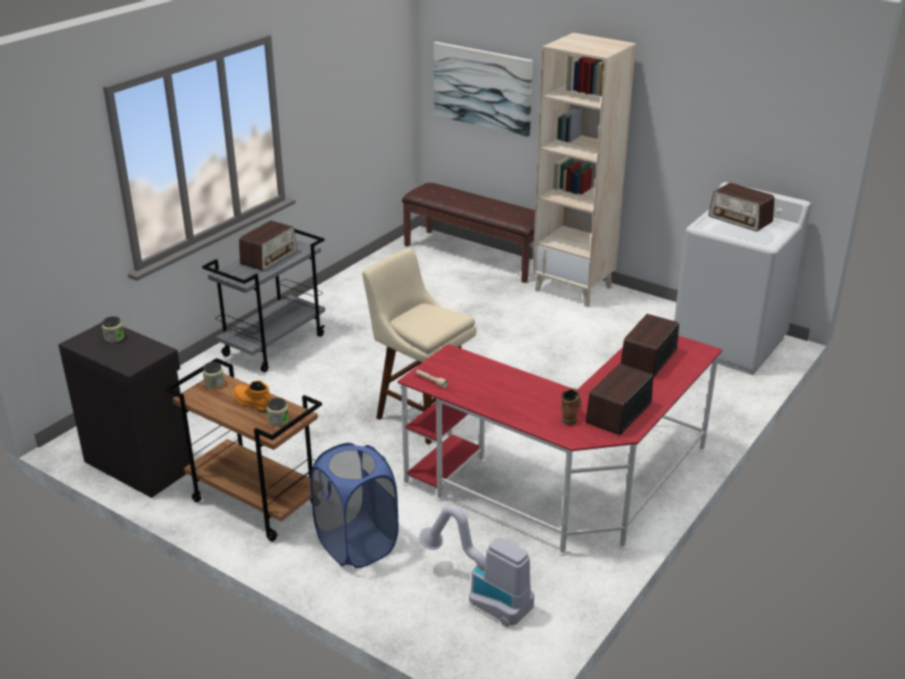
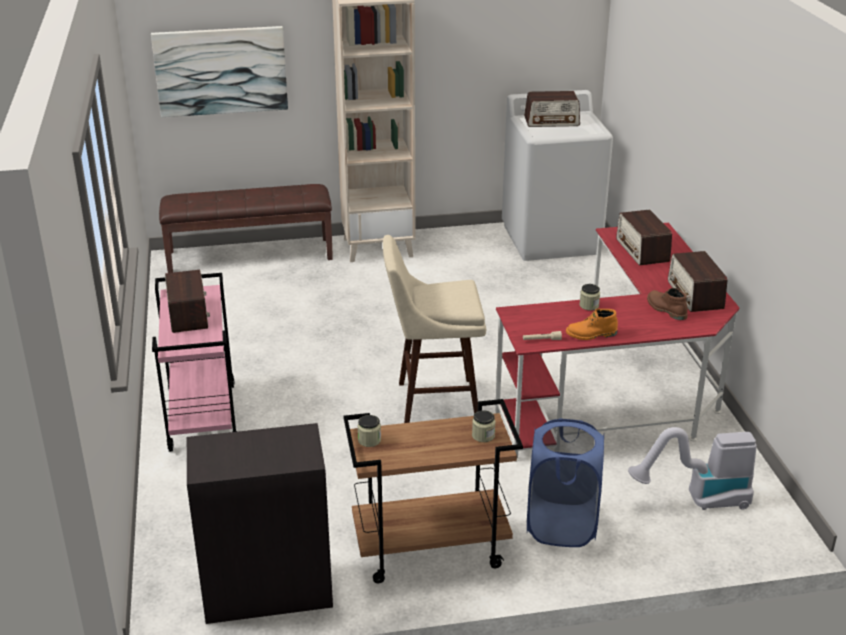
camera: 45 degrees left, 0 degrees up
jar [102,316,124,343] -> jar moved to [579,284,600,310]
grey cart [202,229,325,372] -> pink cart [152,273,237,452]
orange boot [233,381,272,413] -> orange boot moved to [566,309,618,340]

